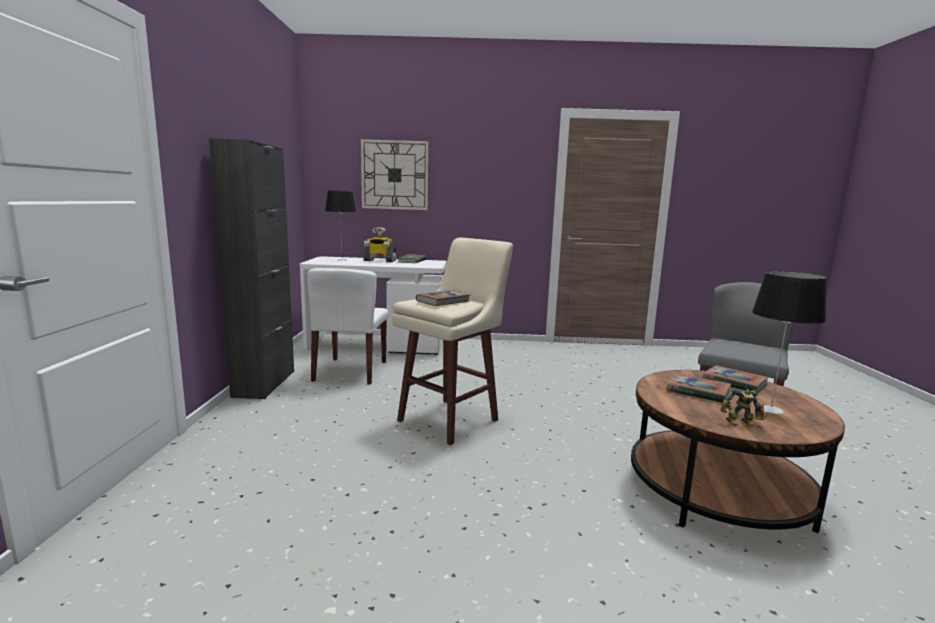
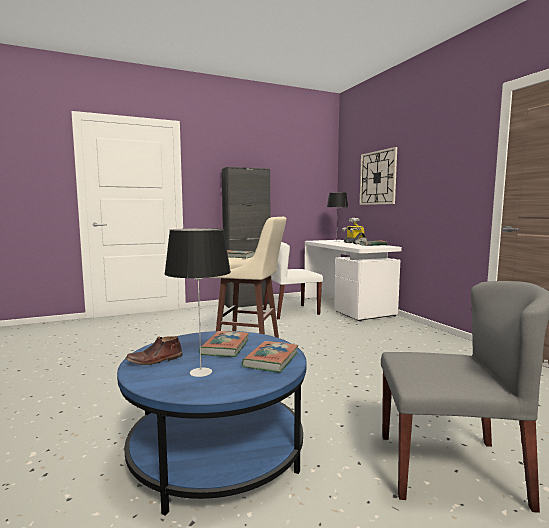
camera: 65 degrees right, 5 degrees down
brown coffee table [631,370,845,533] -> blue coffee table [117,331,307,516]
toy robot [721,388,767,426] -> brown shoe [125,336,183,365]

